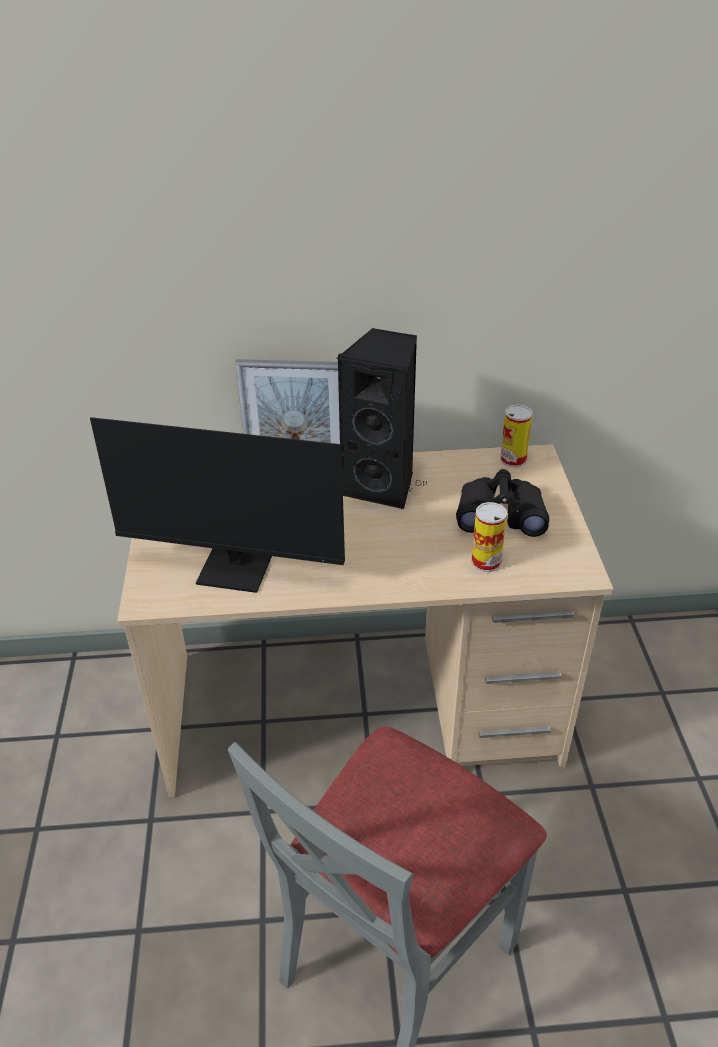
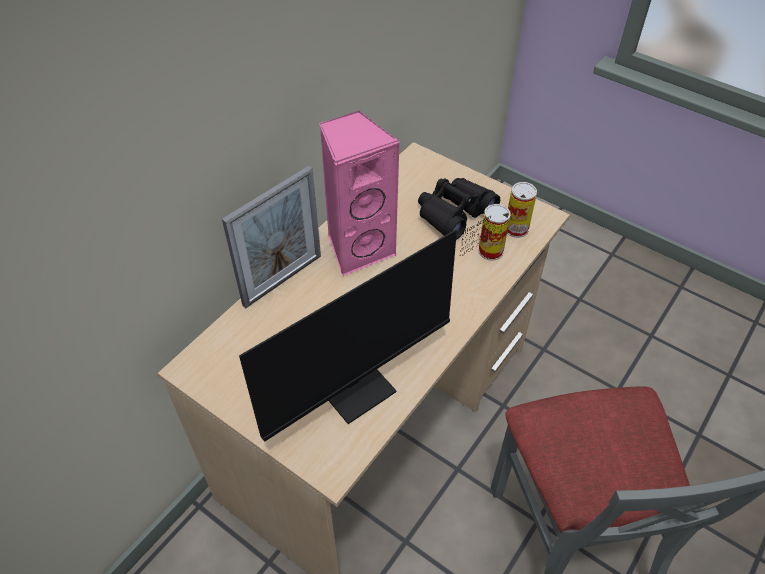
camera: 50 degrees left, 10 degrees up
black speaker [336,328,417,511] -> pink speaker [319,110,400,276]
can [500,404,533,468] -> can moved to [507,182,537,238]

